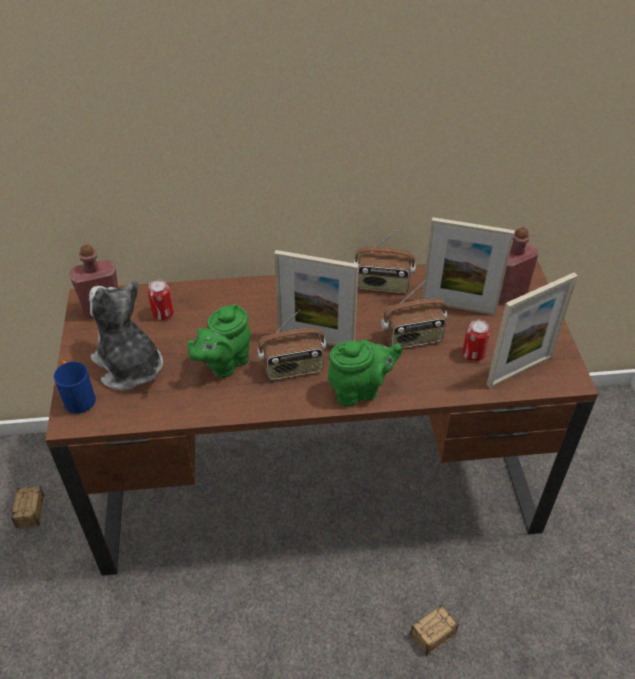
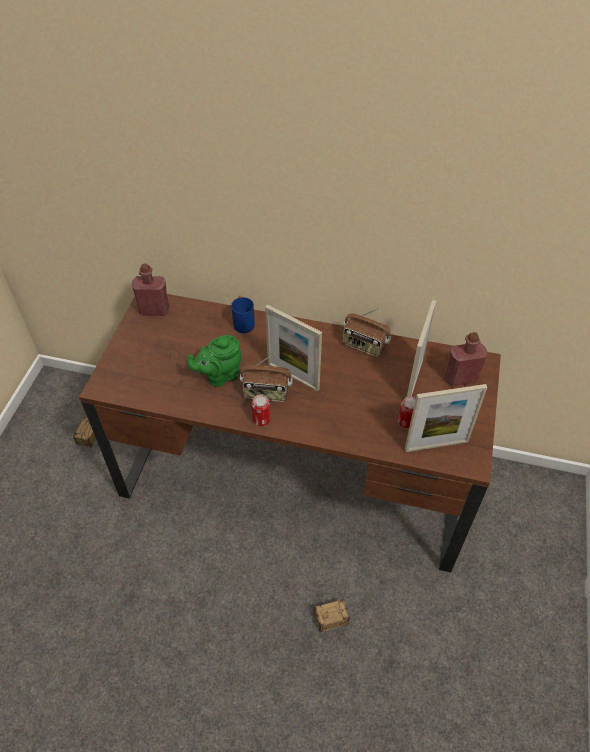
camera: 20 degrees right, 5 degrees up
blue mug [53,360,96,414] -> blue mug moved to [231,295,255,333]
plush toy [89,280,163,391] -> none
can [148,279,174,320] -> can moved to [252,394,271,426]
green teapot [328,340,402,406] -> none
radio [381,280,447,348] -> none
picture frame [422,217,515,315] -> picture frame turned 75 degrees clockwise [407,300,436,397]

